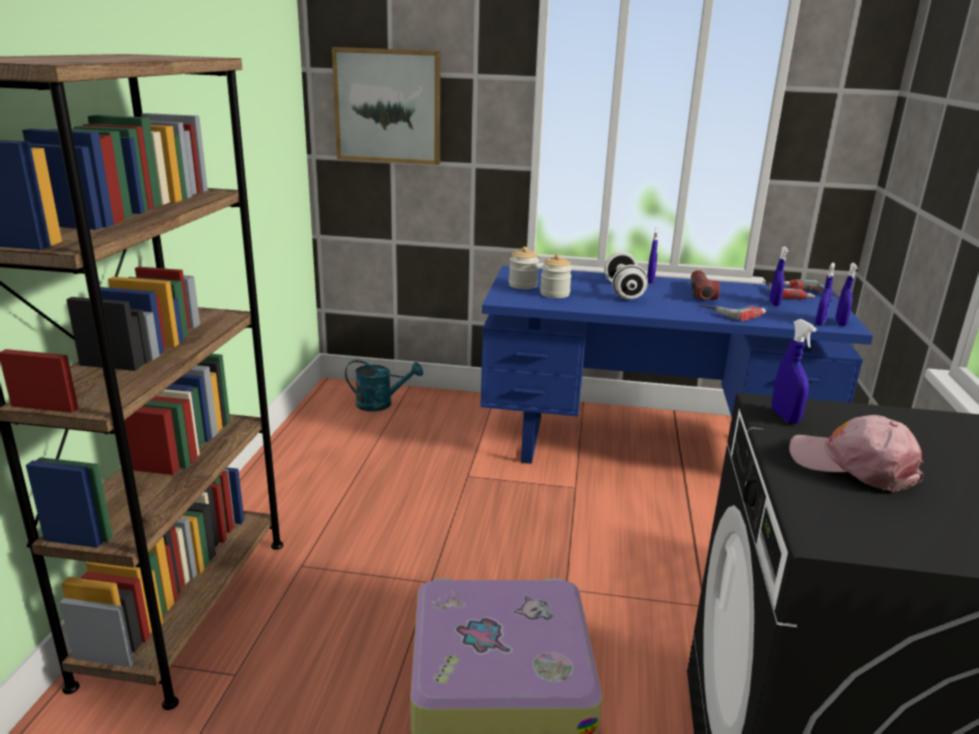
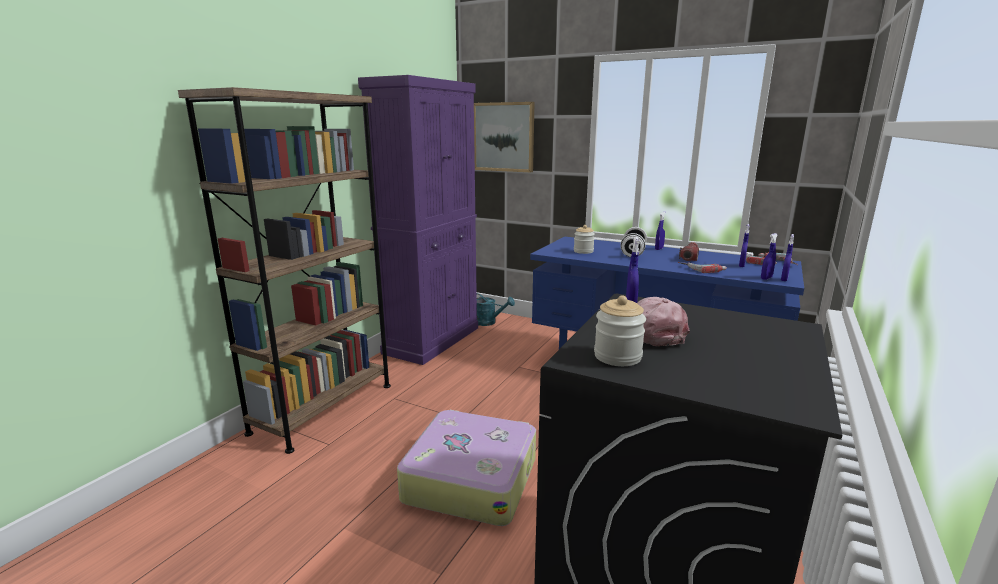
camera: 20 degrees right, 5 degrees down
jar [509,246,539,289] -> jar moved to [594,295,646,366]
none -> purple cabinet [358,75,478,365]

